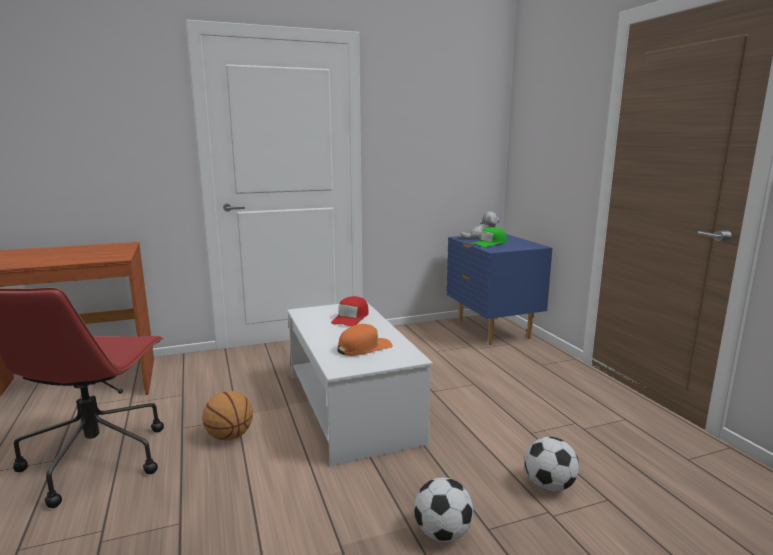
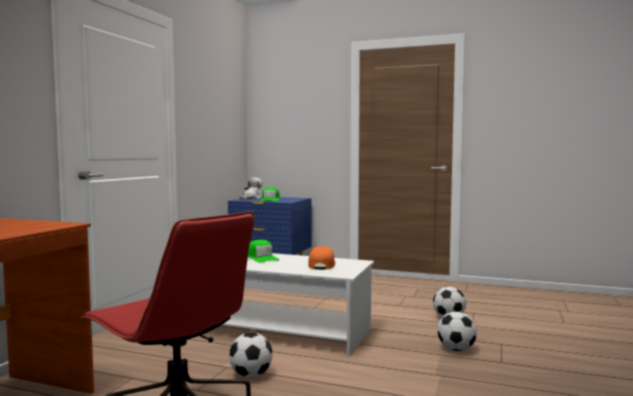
camera: 50 degrees left, 10 degrees down
basketball [202,391,253,440] -> football [229,332,273,378]
red cap [331,296,369,326] -> green cap [248,240,279,263]

